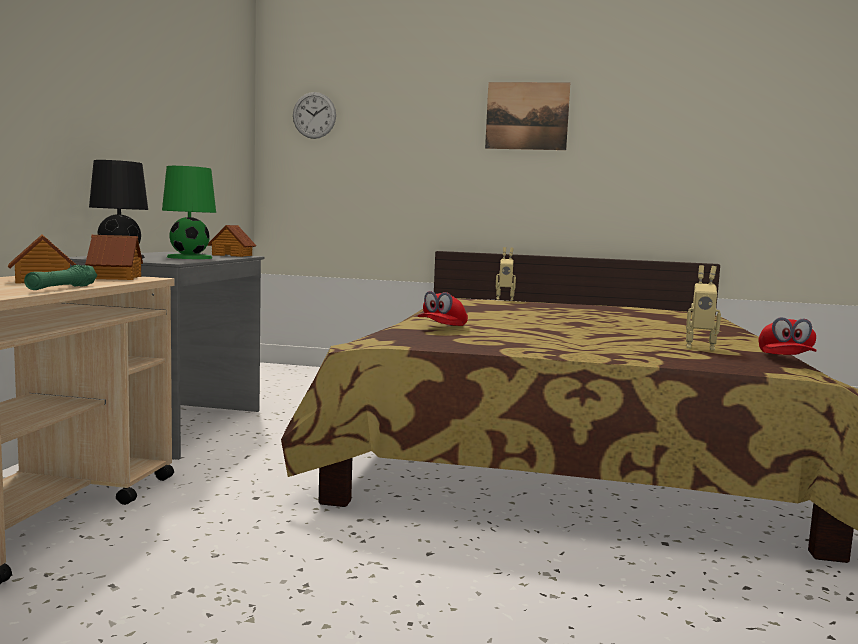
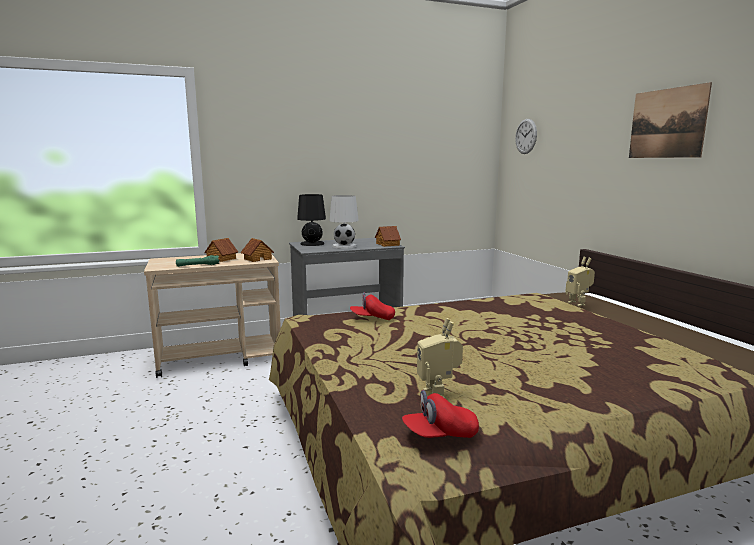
camera: 60 degrees right, 5 degrees up
green table lamp [162,166,216,259] -> white table lamp [329,195,359,249]

